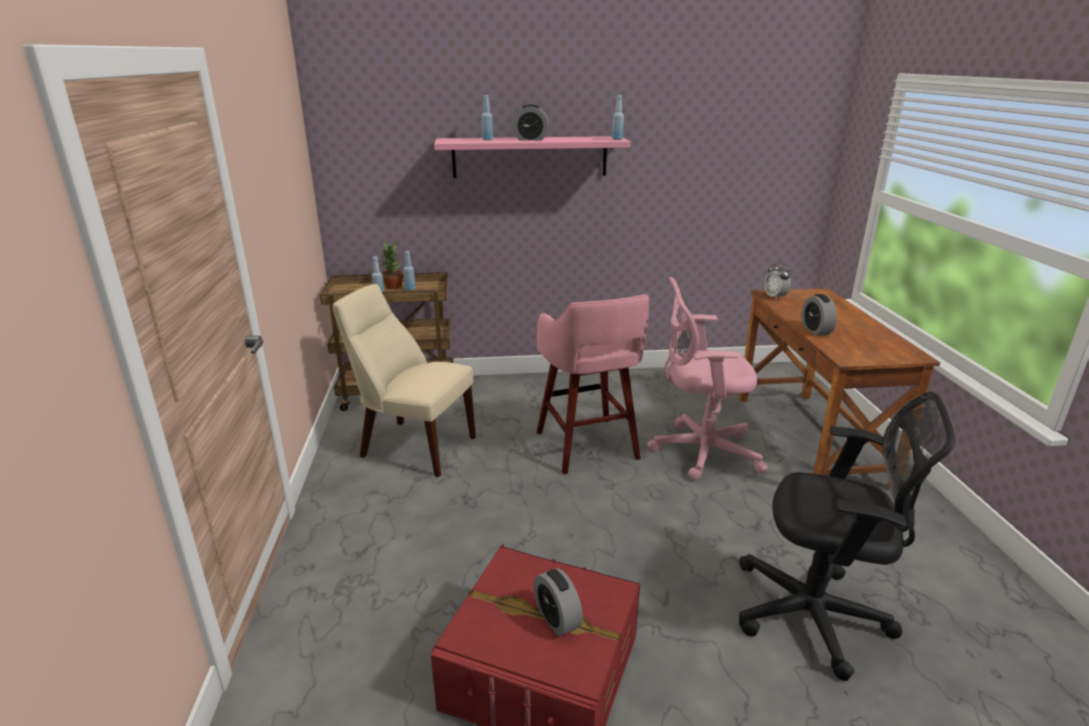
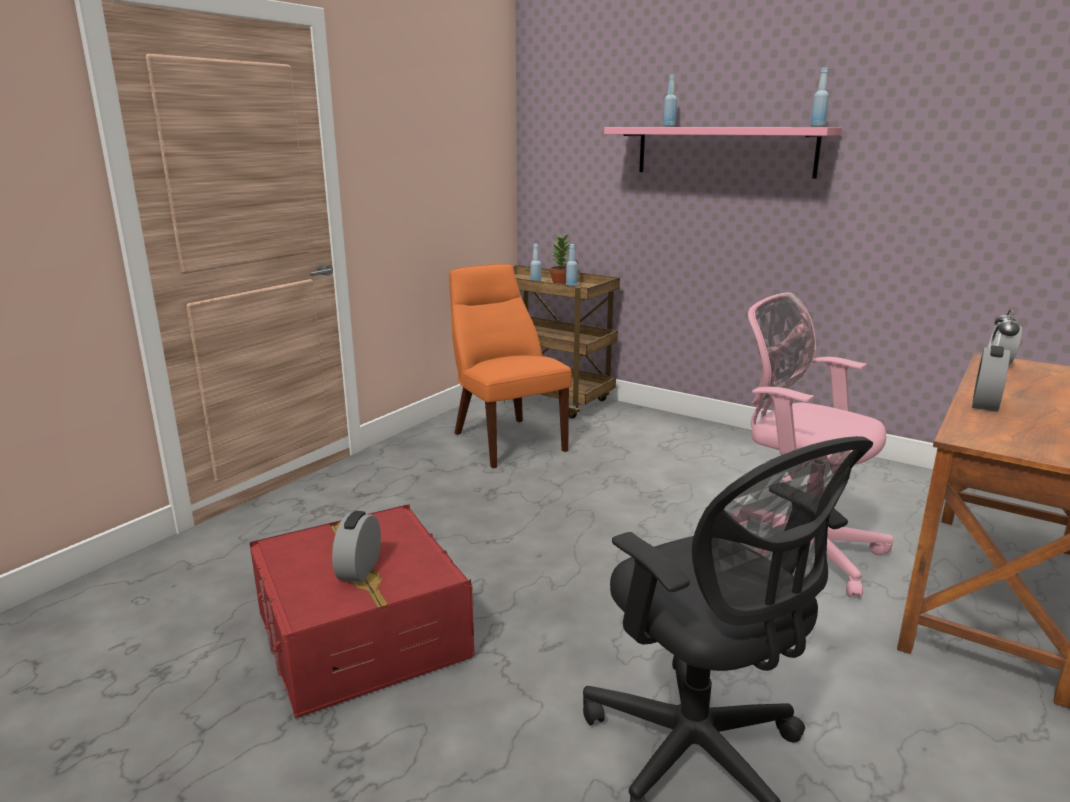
camera: 40 degrees right, 5 degrees down
beige chair [333,284,476,477] -> orange chair [449,264,572,468]
alarm clock [512,104,549,141] -> none
pink stool [537,294,649,474] -> none

